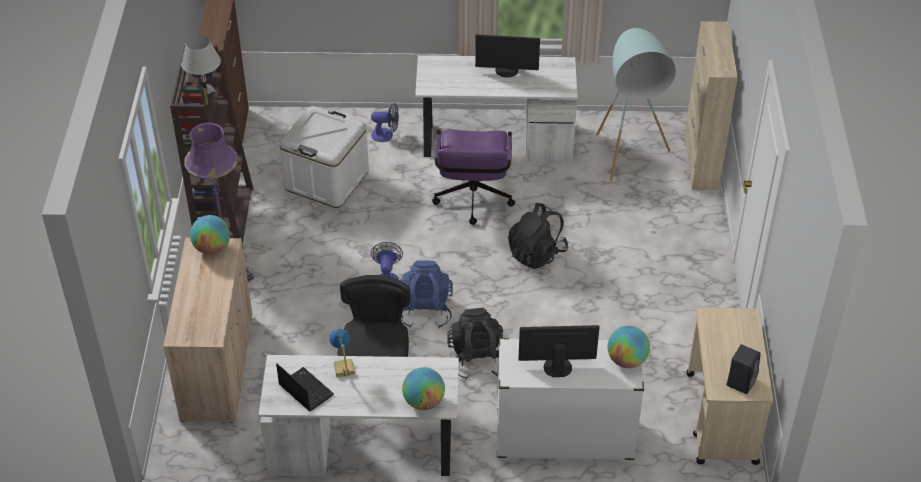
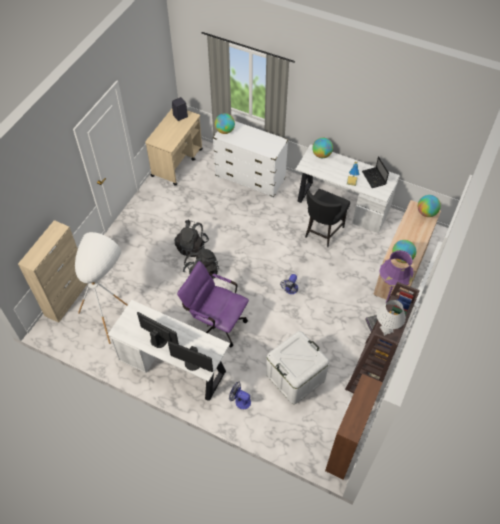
camera: 155 degrees left, 10 degrees up
blue backpack [400,260,453,328] -> none
purple office chair [432,129,515,225] -> purple office chair turned 90 degrees counterclockwise [177,261,249,347]
black backpack [447,308,503,379] -> black backpack moved to [174,220,209,257]
monitor [518,325,600,377] -> monitor moved to [168,341,213,372]
turquoise floor lamp [596,28,676,181] -> white floor lamp [75,232,128,344]
none -> globe [418,195,441,217]

